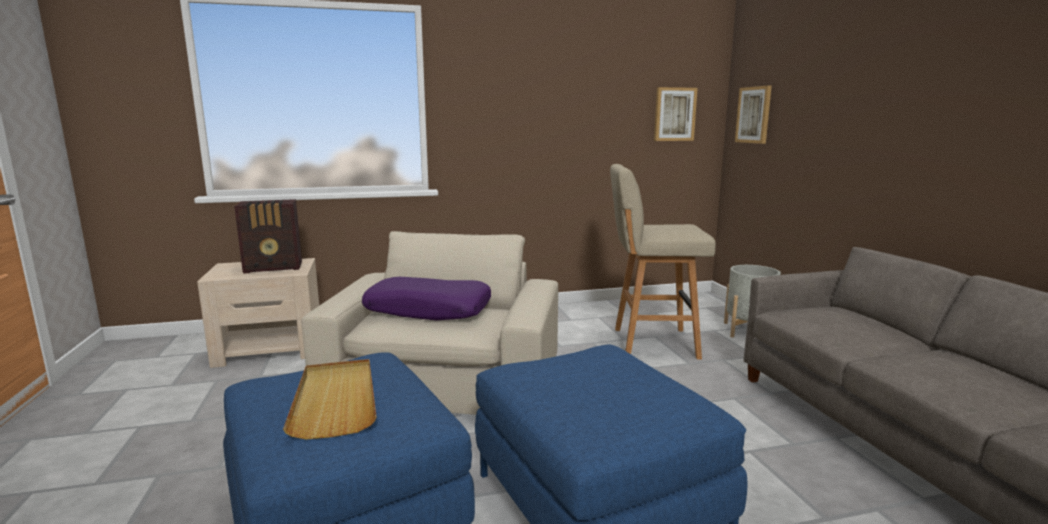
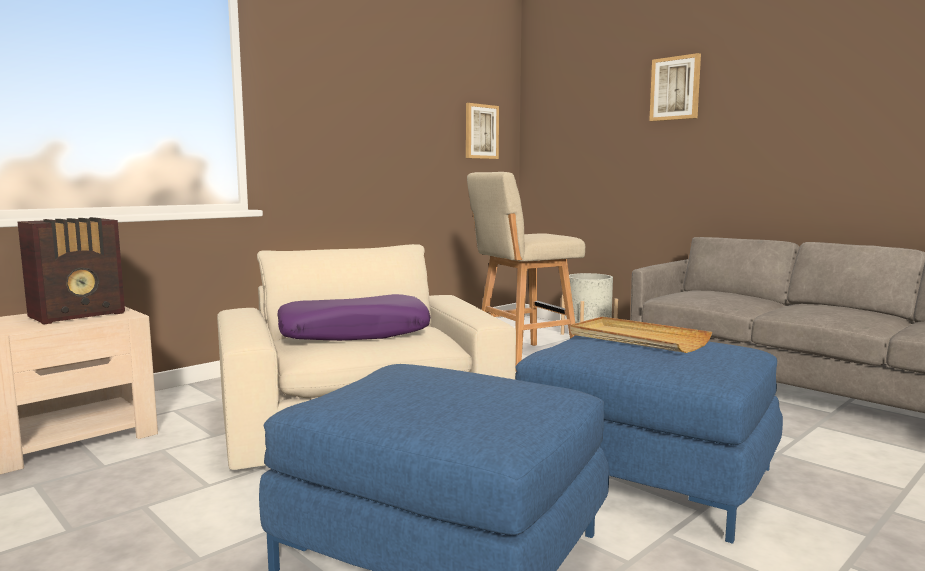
camera: 30 degrees left, 5 degrees down
beige tray [283,359,376,440] -> beige tray moved to [570,316,712,353]
picture [735,86,772,144] -> picture moved to [649,53,701,121]

